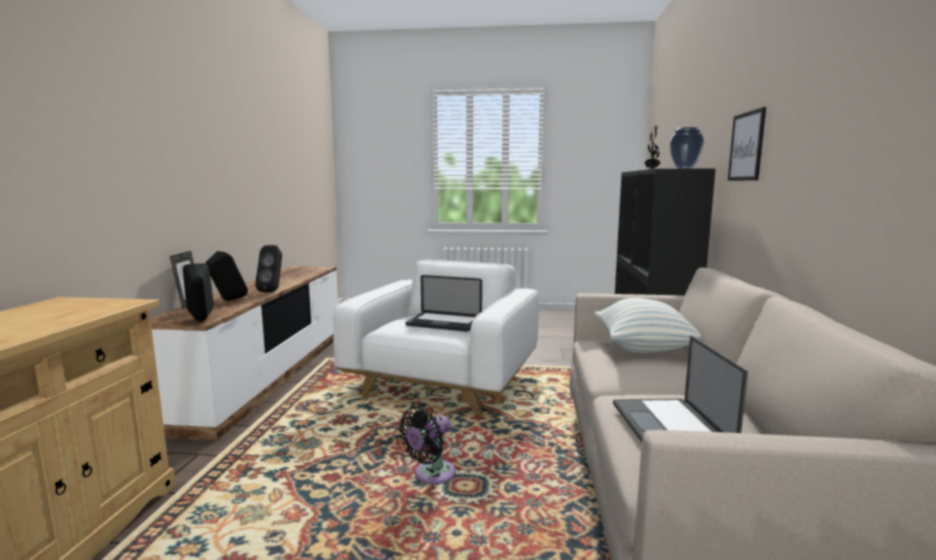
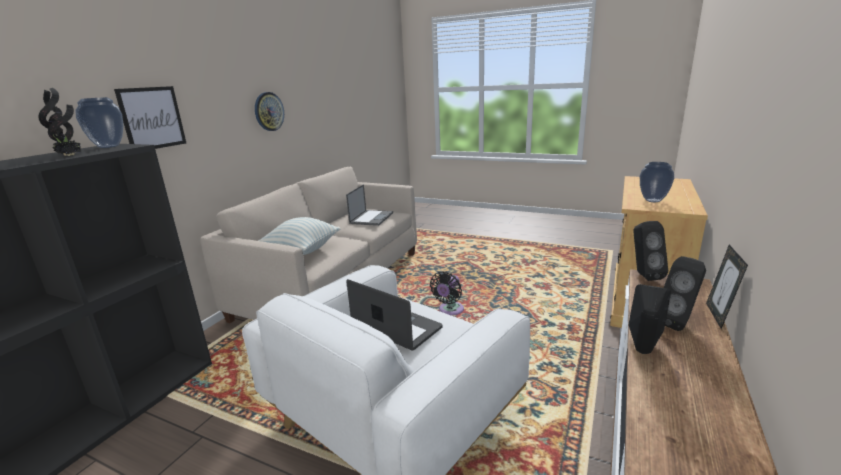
camera: 160 degrees left, 10 degrees up
black fan [399,407,456,484] -> black fan turned 150 degrees clockwise [430,271,464,315]
none -> wall clock [255,92,284,131]
none -> vase [640,162,674,202]

